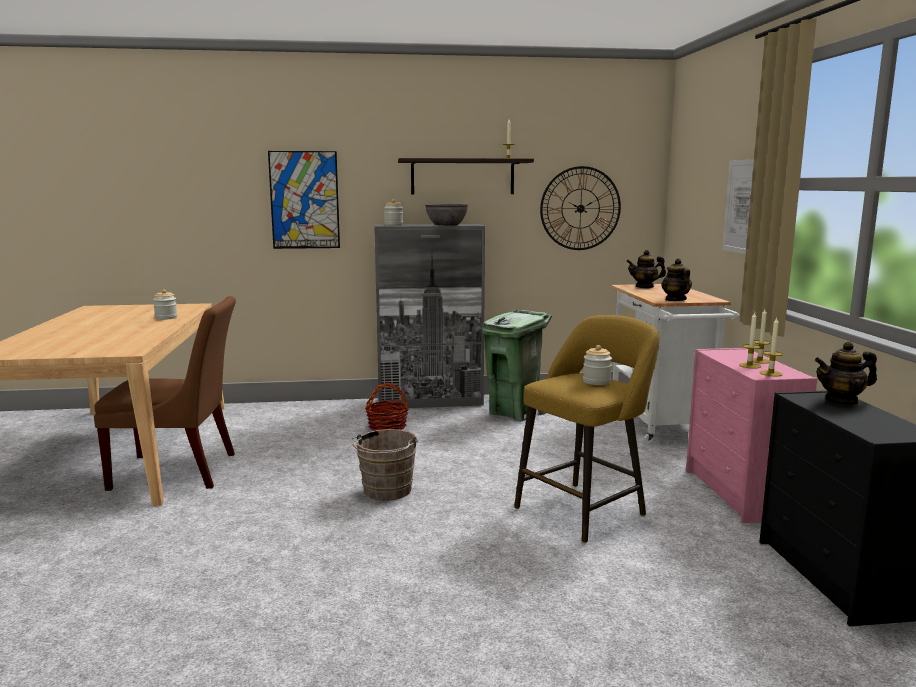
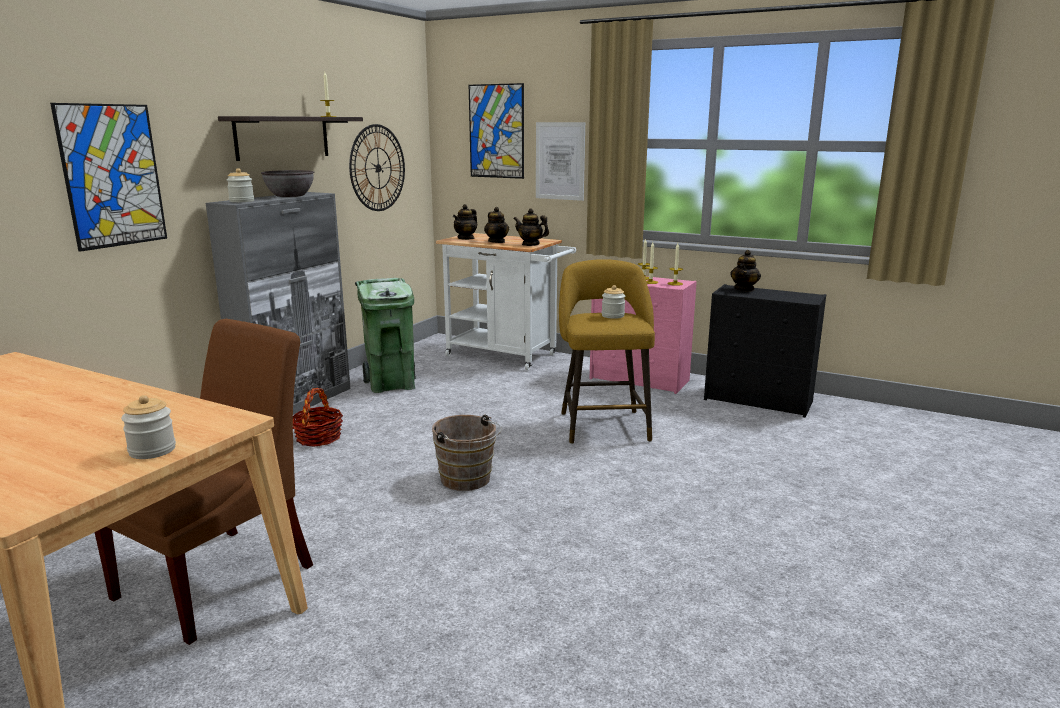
camera: 55 degrees left, 5 degrees up
jar [153,289,177,320] -> jar moved to [121,395,176,459]
none -> picture [469,83,524,179]
none -> teapot [484,207,509,243]

